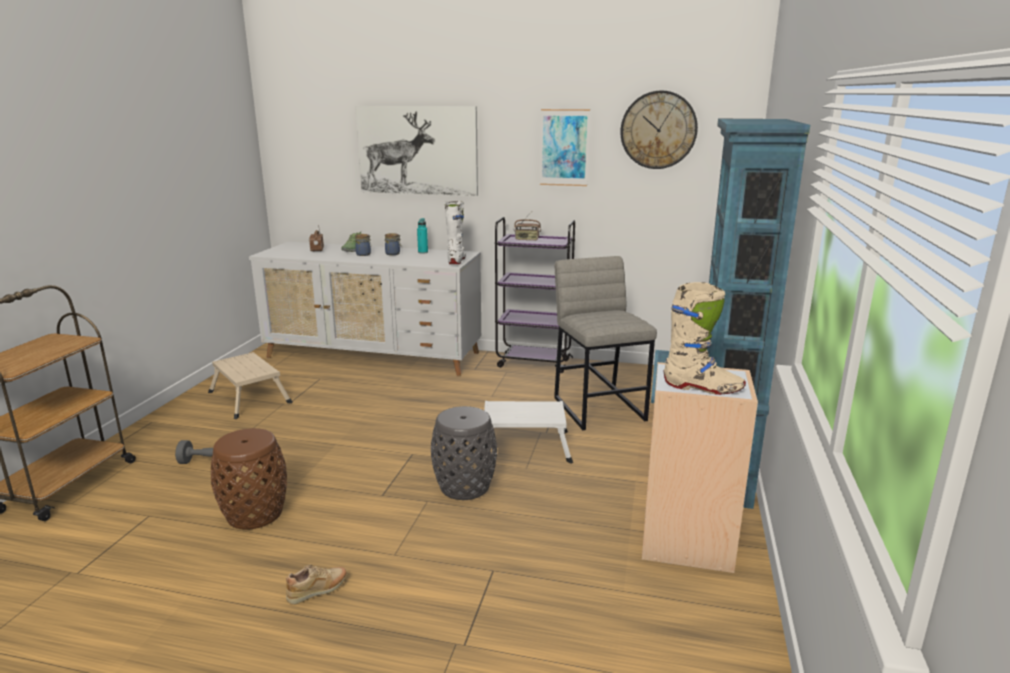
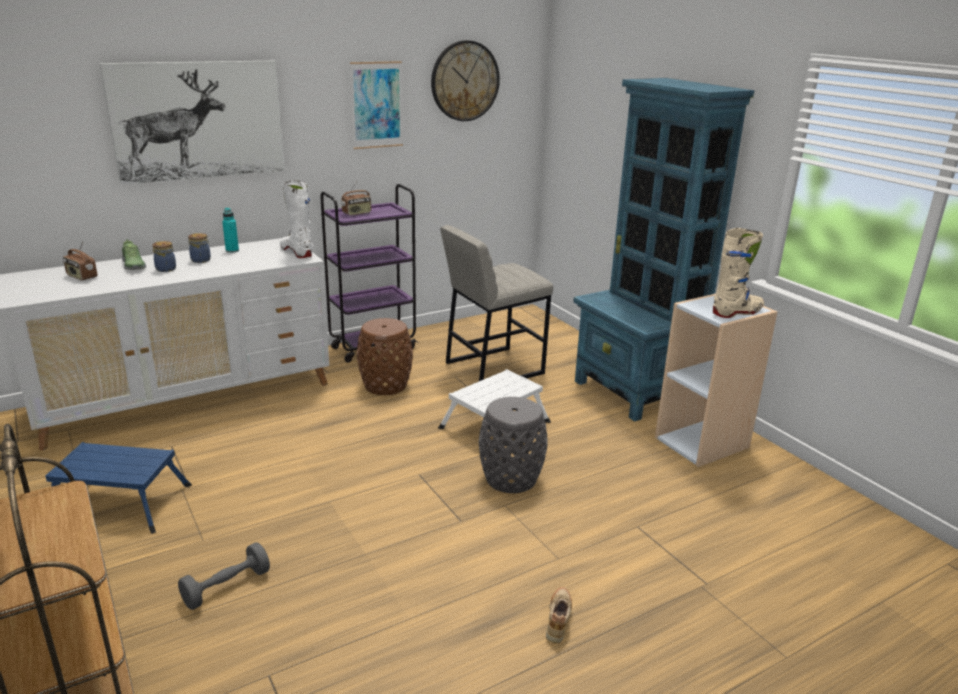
camera: 45 degrees left, 5 degrees up
beige step ladder [208,352,293,419] -> blue step ladder [45,442,192,534]
brown stool [211,428,287,530] -> brown stool moved to [357,318,413,395]
grey chair [554,256,657,430] -> grey chair turned 60 degrees counterclockwise [440,225,553,381]

